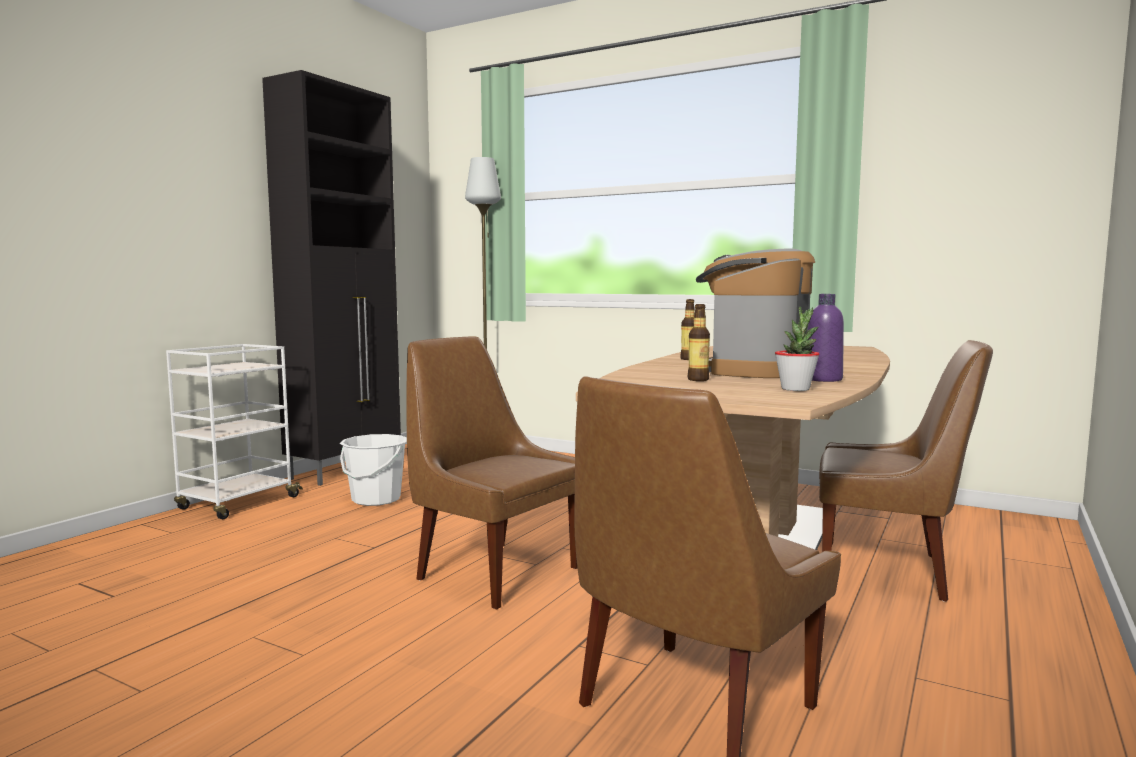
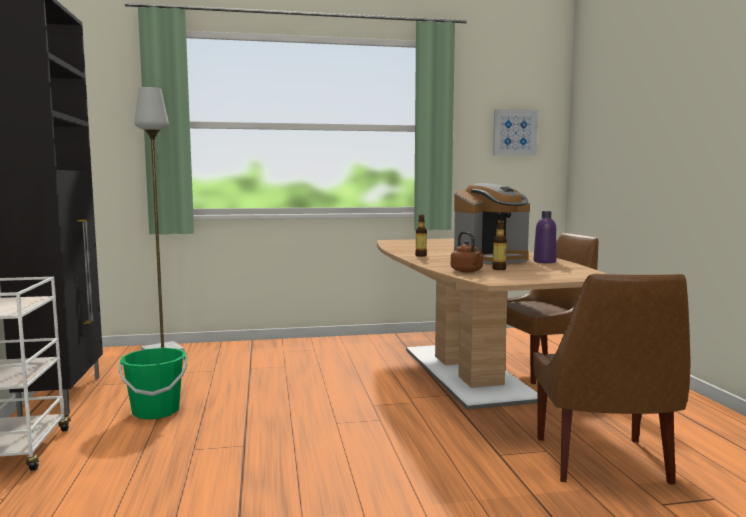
camera: 40 degrees left, 0 degrees up
white bucket [340,434,407,506] -> green bucket [119,348,187,419]
brown chair [406,336,577,609] -> none
coffee machine [696,248,815,378] -> coffee machine turned 105 degrees counterclockwise [453,183,530,265]
potted plant [775,307,819,391] -> none
none -> brown kettle [451,231,483,272]
none -> picture [493,109,538,156]

